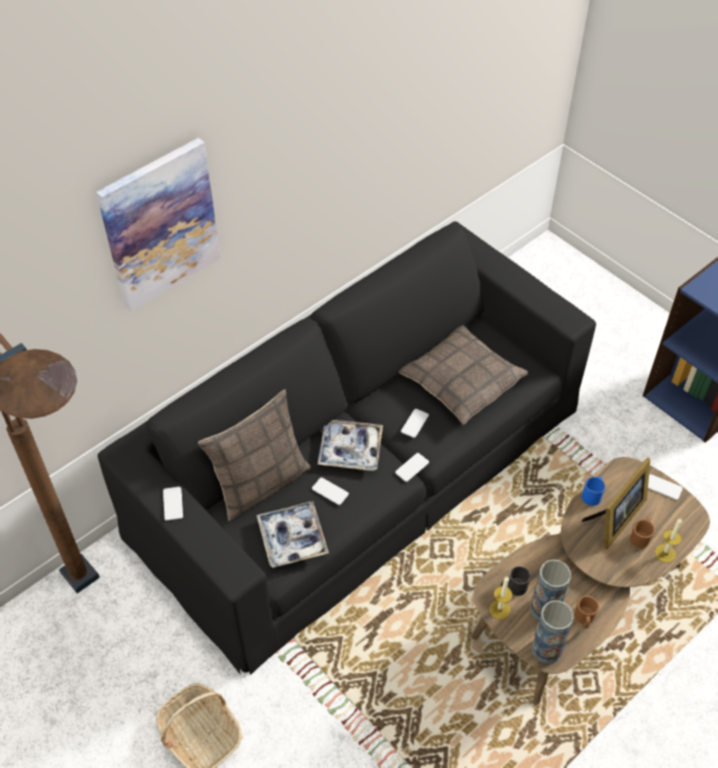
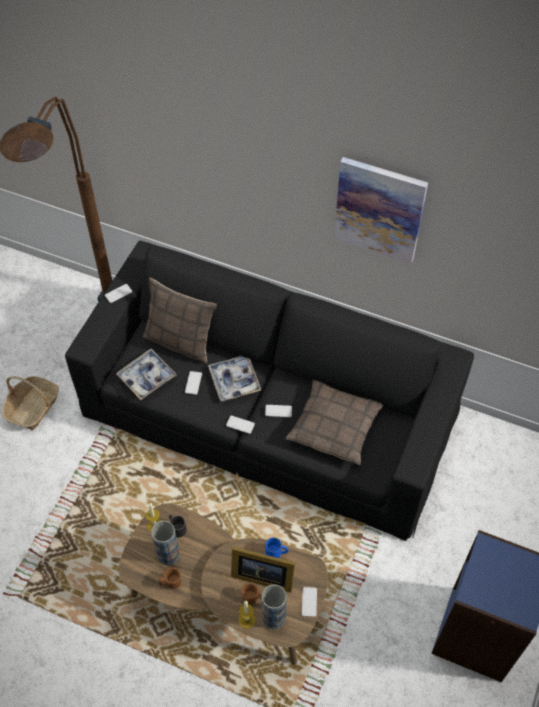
camera: 65 degrees right, 5 degrees up
picture [96,138,221,312] -> picture moved to [334,157,428,264]
vase [531,600,574,664] -> vase moved to [262,584,287,629]

